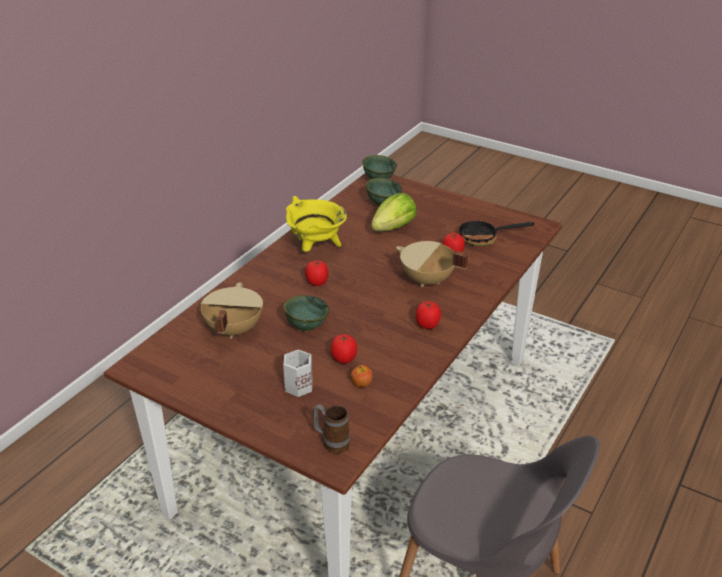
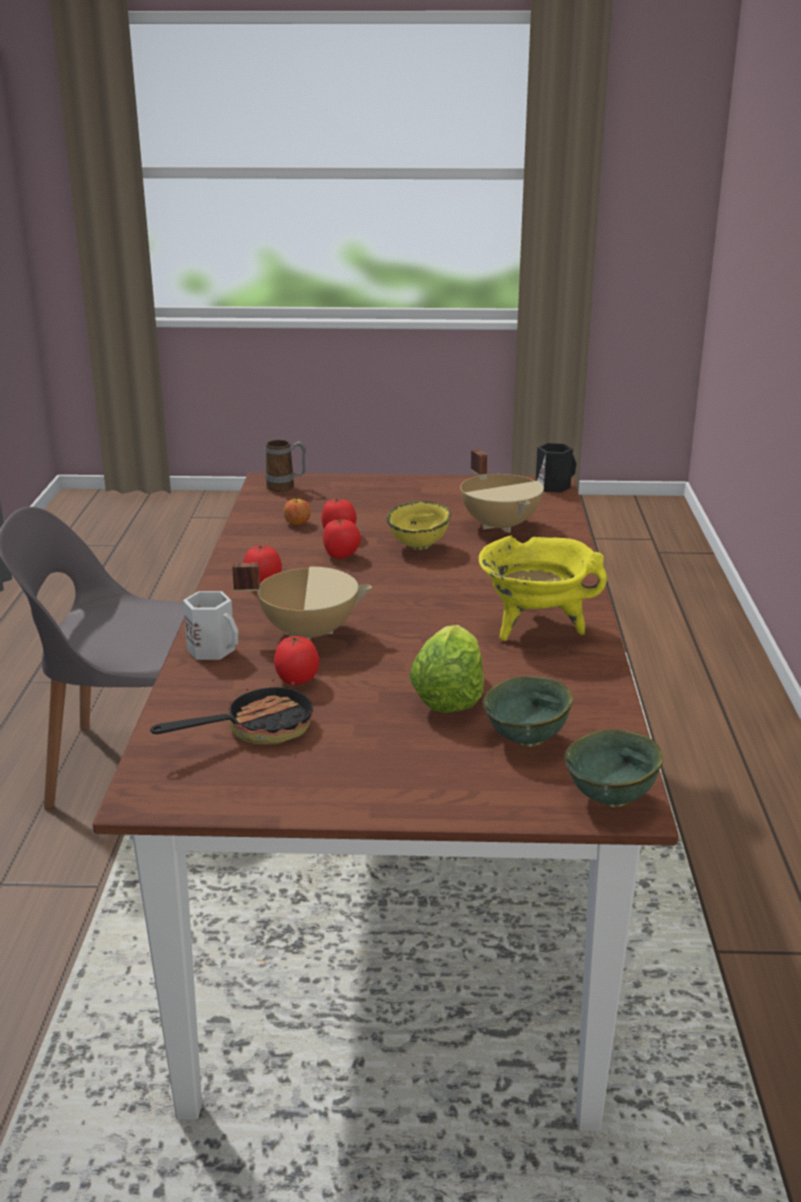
camera: 150 degrees right, 10 degrees down
green bowl [283,295,330,332] -> yellow bowl [386,501,451,550]
white mug [283,349,313,397] -> white mug moved to [183,591,238,660]
tomato [305,260,329,286] -> tomato moved to [323,519,361,559]
none -> black mug [536,443,577,493]

